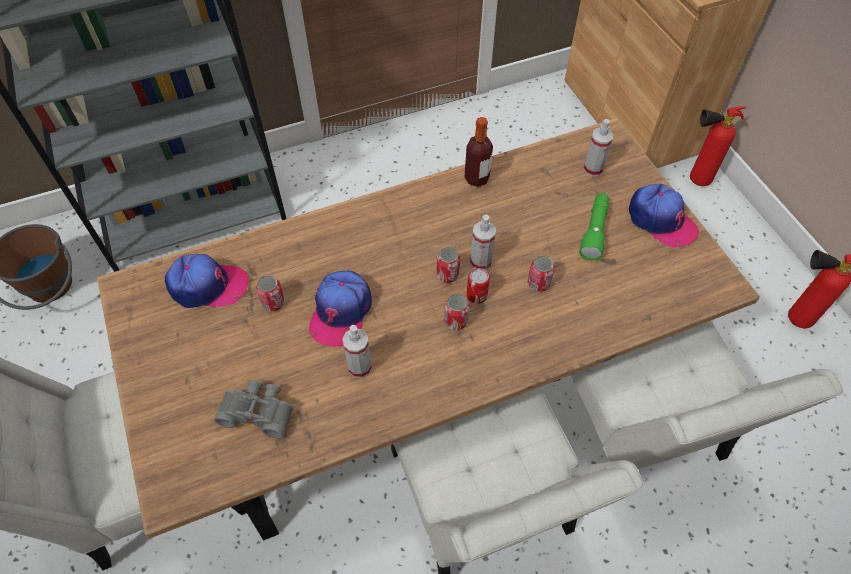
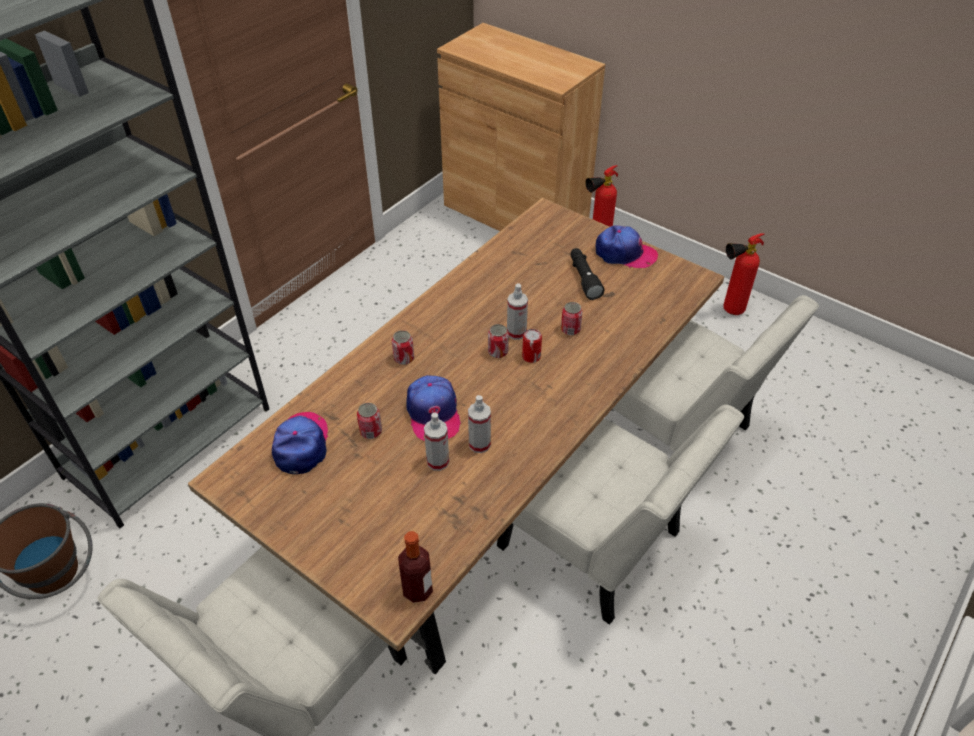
camera: 30 degrees left, 10 degrees down
cap [165,254,248,308] -> cap turned 60 degrees counterclockwise [272,412,328,474]
grey binoculars [214,380,294,438] -> none
can [444,294,469,330] -> can moved to [392,330,414,365]
bottle [464,117,493,187] -> bottle moved to [398,531,433,603]
green flashlight [579,193,609,261] -> black flashlight [570,248,604,300]
spray bottle [583,119,613,176] -> spray bottle moved to [424,412,449,471]

